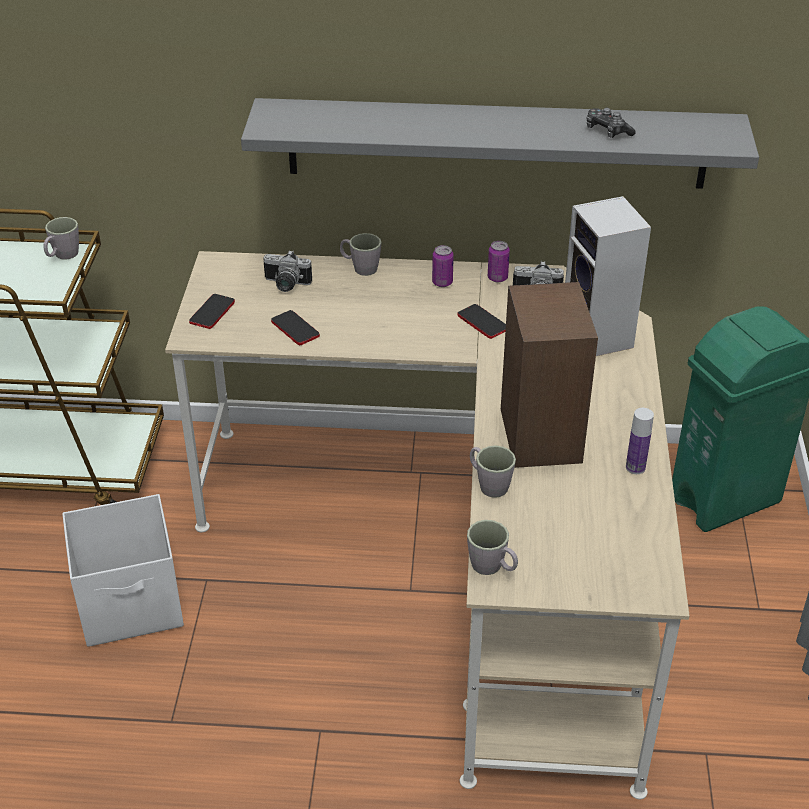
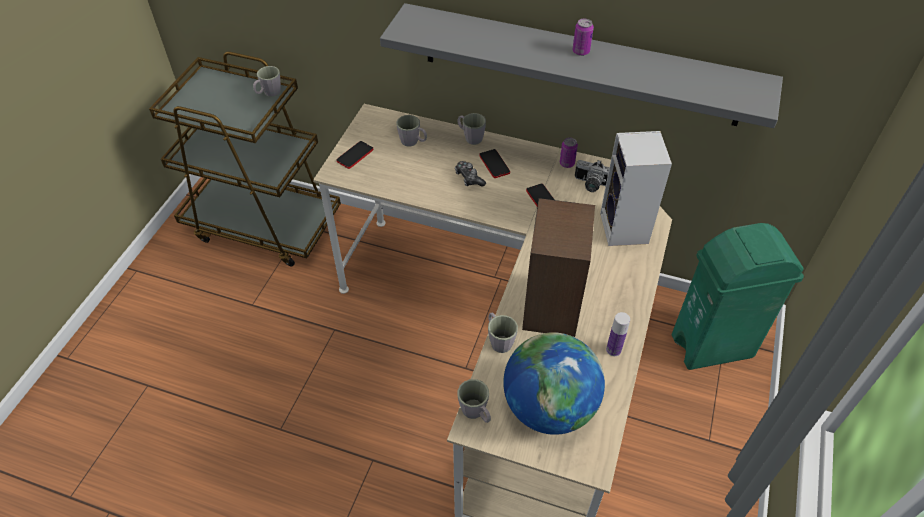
camera: 15 degrees right, 10 degrees up
white storage box [62,494,184,647] -> none
camera [263,250,312,292] -> grey mug [396,115,427,147]
phone [271,310,320,345] -> phone moved to [479,149,510,178]
can [432,245,454,287] -> can moved to [573,19,594,56]
game controller [586,108,636,138] -> game controller moved to [455,161,486,187]
none -> globe [503,332,605,435]

